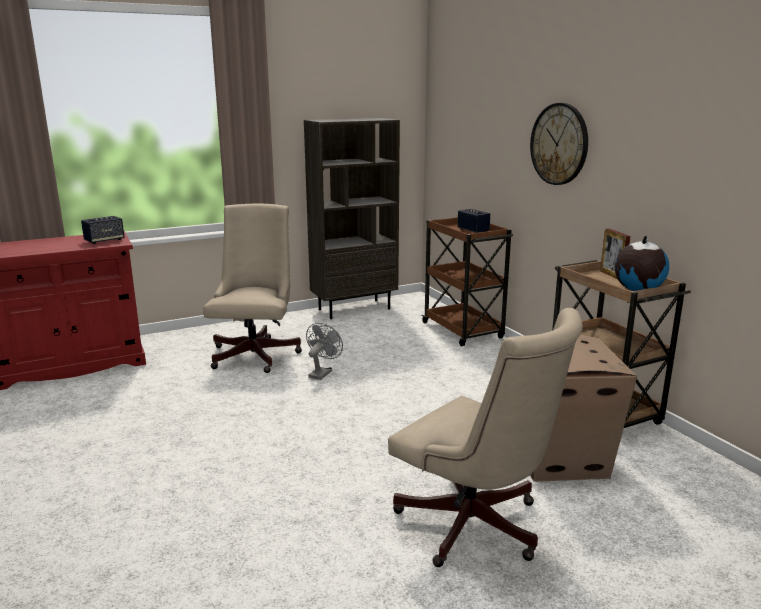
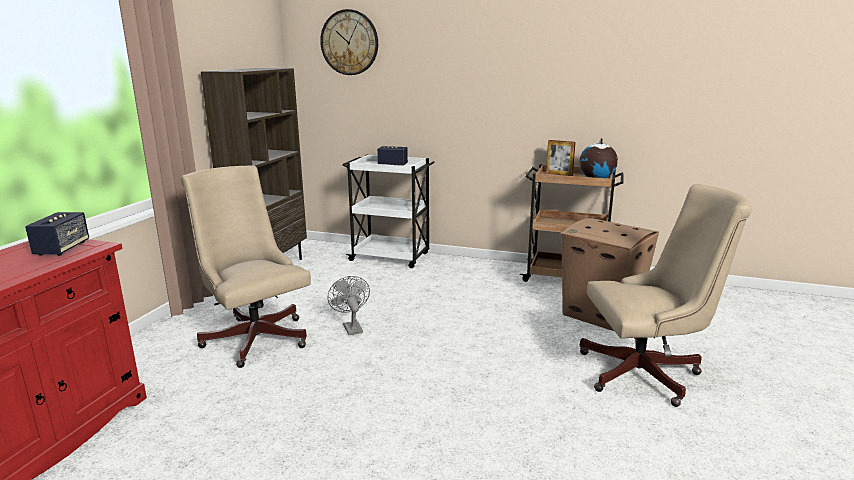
camera: 45 degrees left, 0 degrees up
brown cart [422,217,513,346] -> white cart [343,154,435,268]
wall clock [530,103,588,185] -> wall clock moved to [320,9,378,75]

